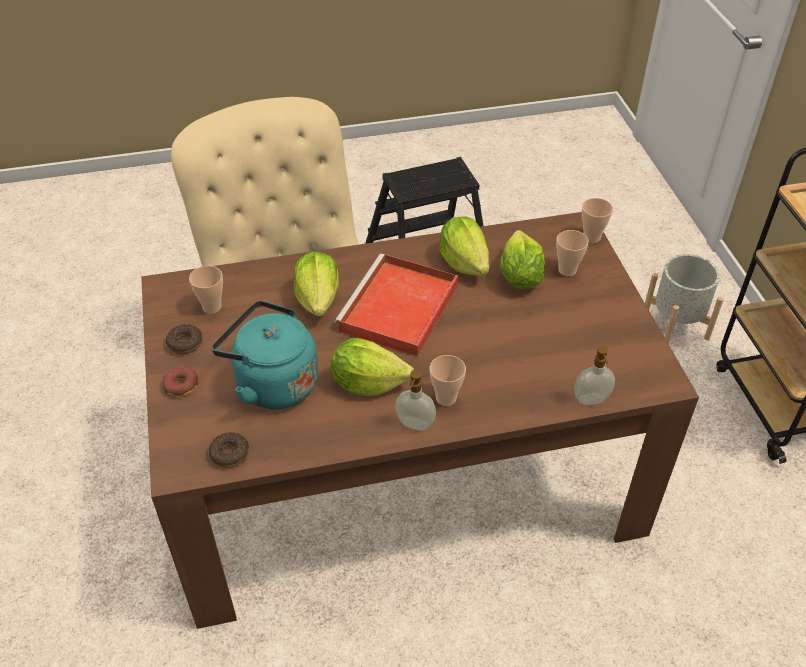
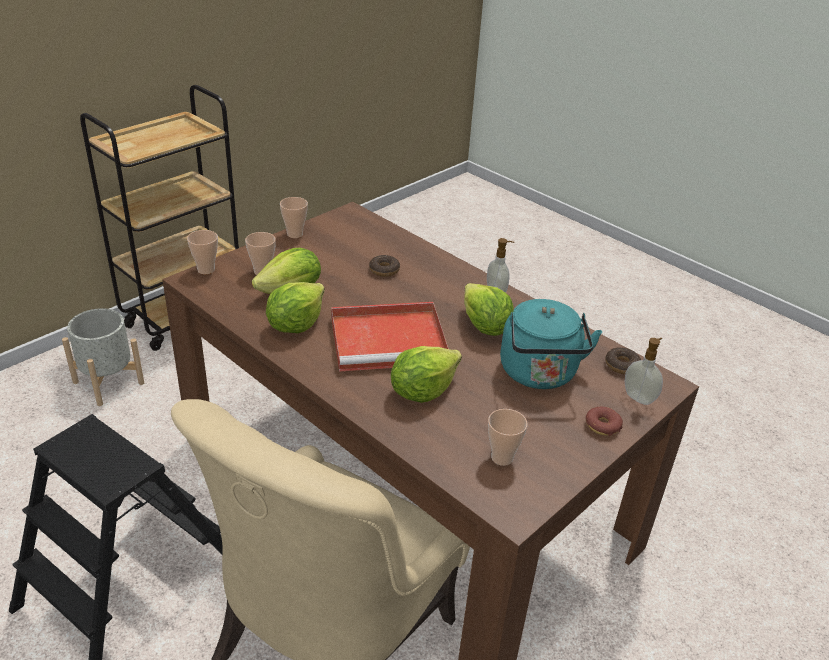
camera: 125 degrees left, 10 degrees down
donut [166,324,203,354] -> donut moved to [369,255,400,277]
cup [430,355,466,406] -> cup moved to [280,197,308,238]
soap dispenser [574,346,615,405] -> soap dispenser moved to [625,338,663,405]

